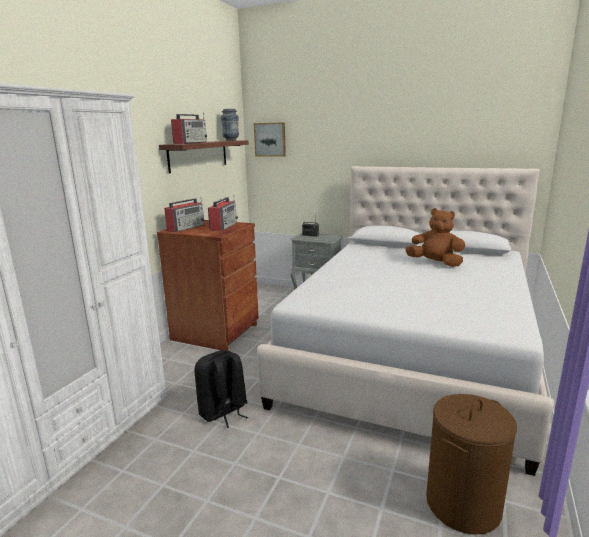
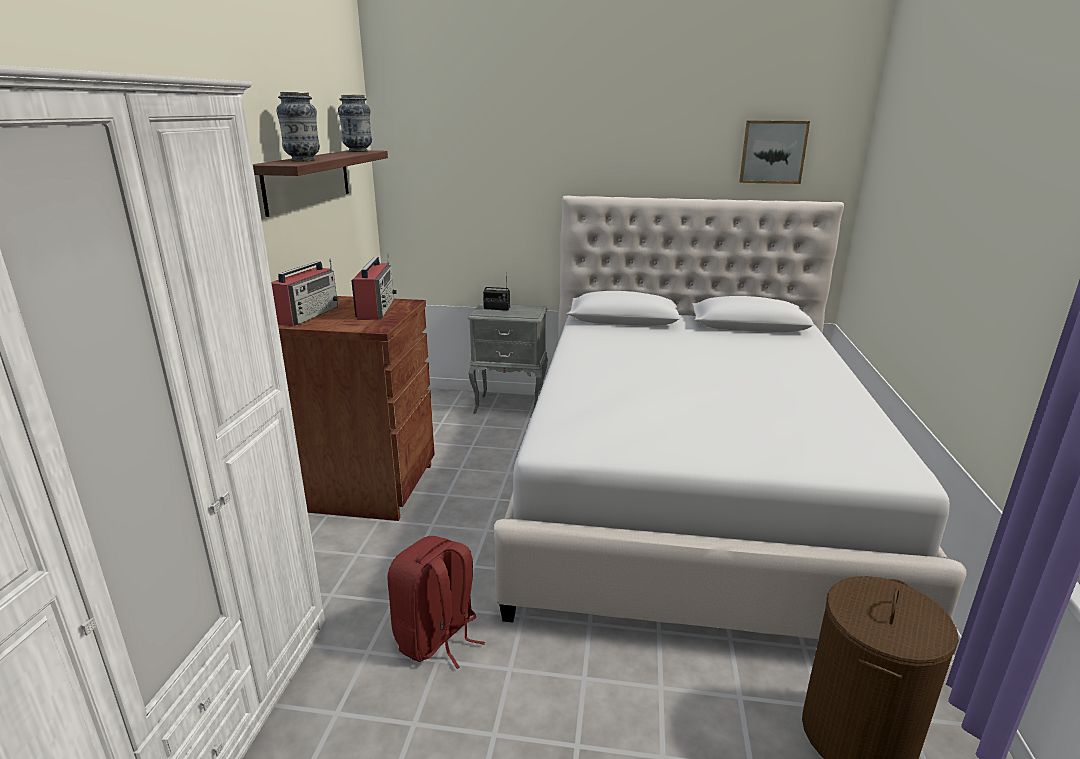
camera: 15 degrees left, 5 degrees up
radio [171,113,207,144] -> vase [276,92,320,161]
black backpack [195,350,248,428] -> red backpack [388,536,485,669]
picture [254,122,286,157] -> picture moved to [739,121,810,184]
brown plush toy [405,208,466,267] -> none

